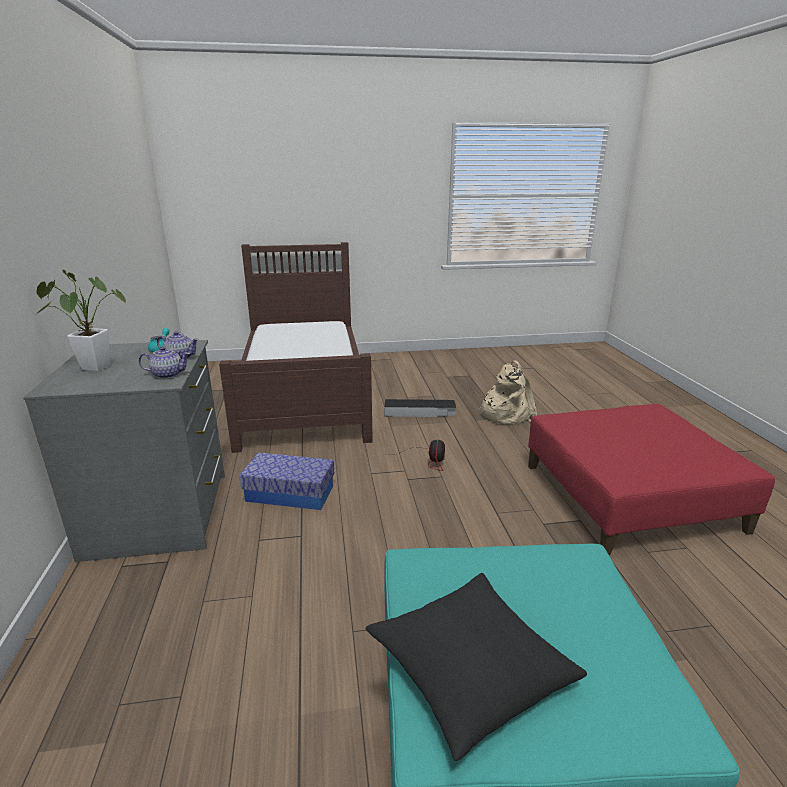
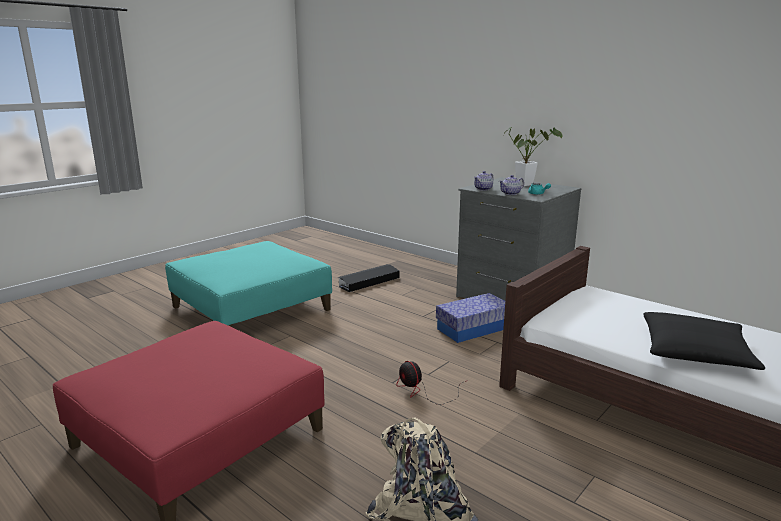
camera: 140 degrees right, 5 degrees down
black pillow [366,573,587,761] -> black pillow moved to [643,312,765,370]
black storage box [384,399,456,417] -> black storage box moved to [337,264,400,292]

